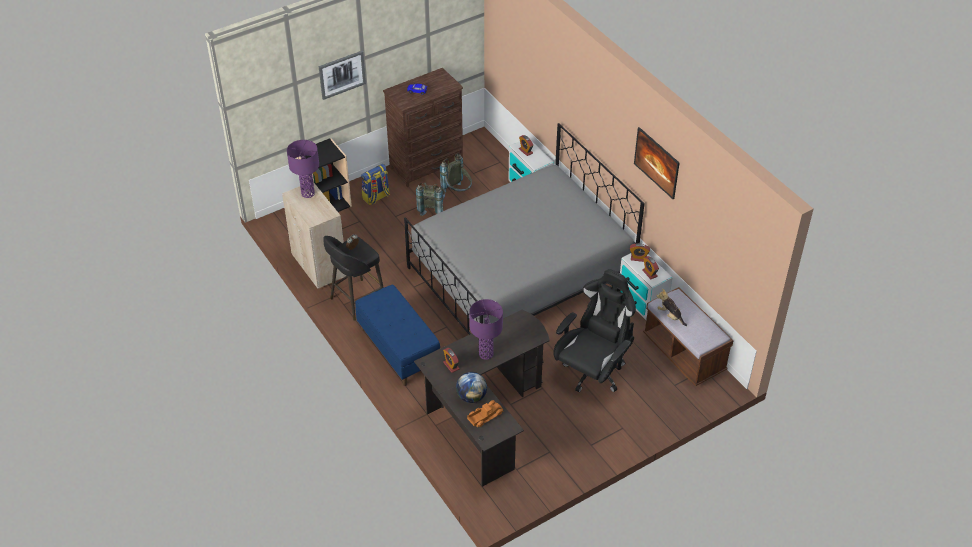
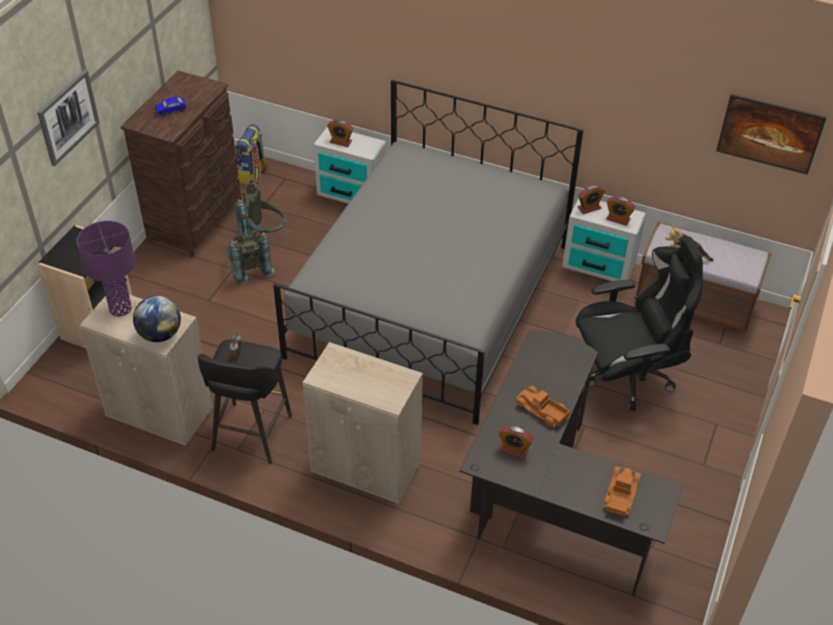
camera: 35 degrees left, 0 degrees up
blue bench [355,285,440,386] -> beige cabinet [303,342,423,504]
backpack [361,164,390,205] -> backpack moved to [235,124,268,185]
globe [456,372,487,403] -> globe moved to [133,296,181,342]
purple table lamp [469,299,503,360] -> toy truck [516,386,570,427]
black office chair [553,269,636,392] -> black office chair turned 75 degrees clockwise [576,236,703,411]
picture [634,127,679,199] -> picture moved to [716,94,827,175]

